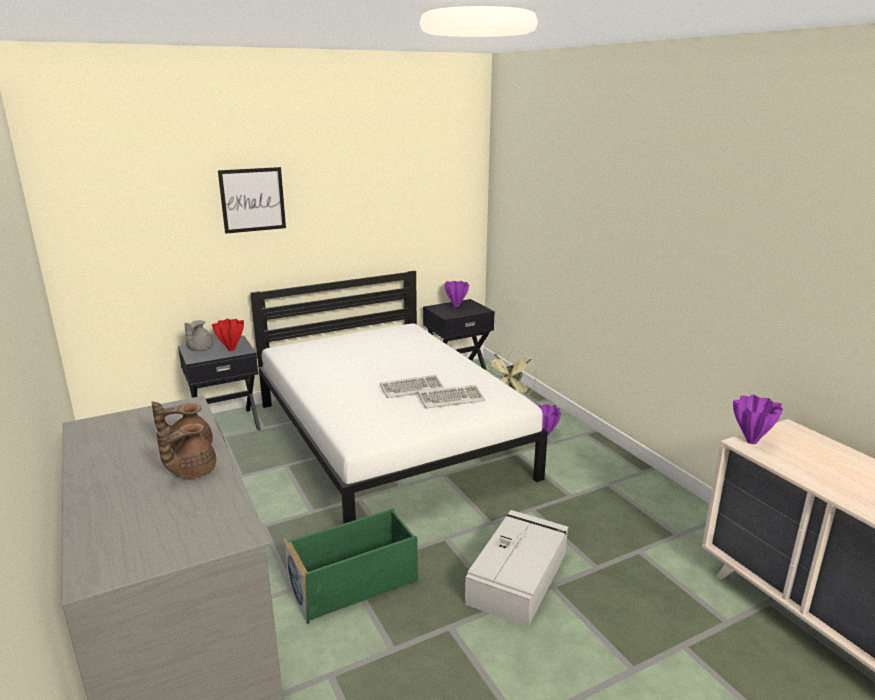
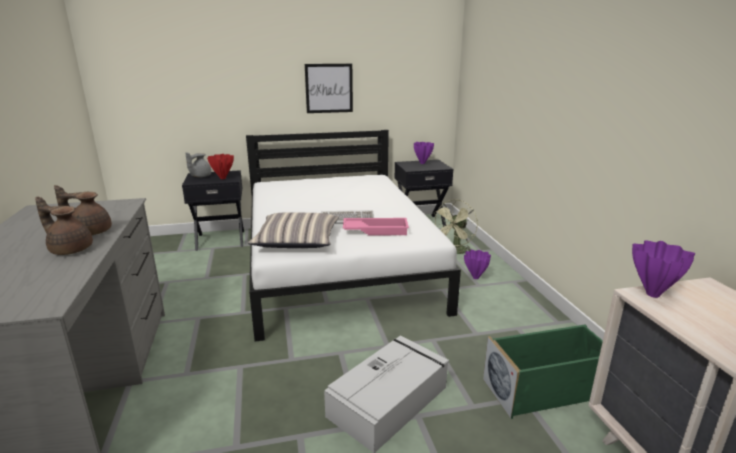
camera: 15 degrees right, 0 degrees up
brown teapot [156,423,216,478] -> brown teapot turned 60 degrees clockwise [35,197,93,255]
picture [218,167,286,234] -> picture moved to [305,64,353,113]
green storage box [284,508,418,624] -> green storage box moved to [483,325,603,419]
keyboard [418,385,485,408] -> pink tray [343,218,409,235]
none -> pillow [248,213,339,248]

